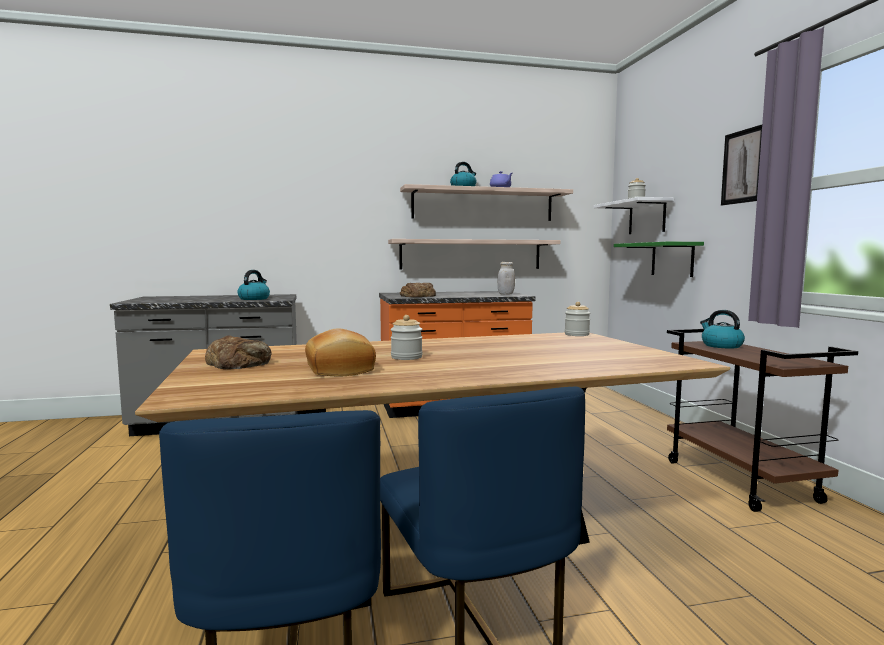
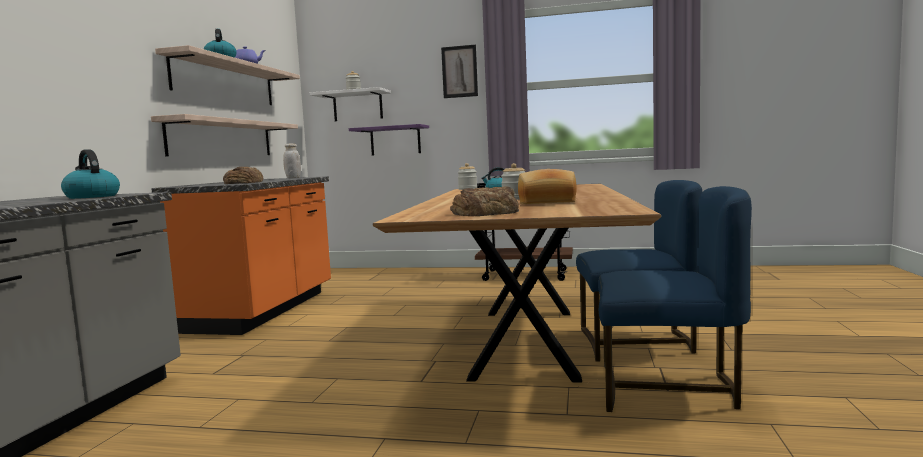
camera: 65 degrees left, 0 degrees up
green shelf [614,242,704,277] -> purple shelf [349,124,429,155]

